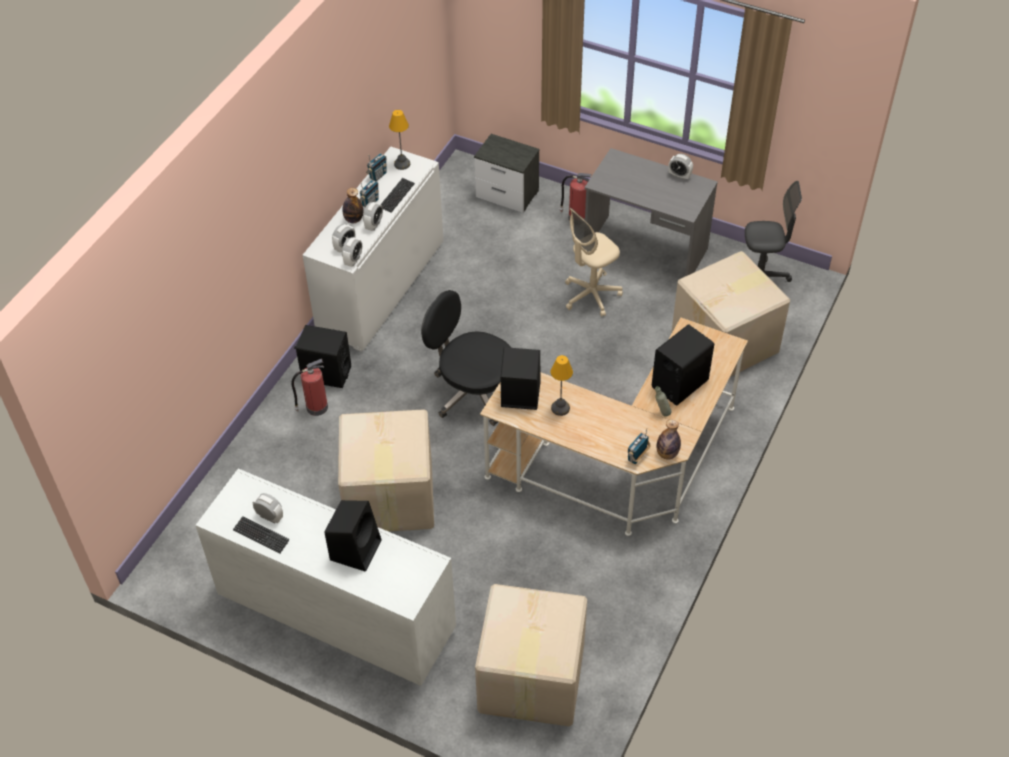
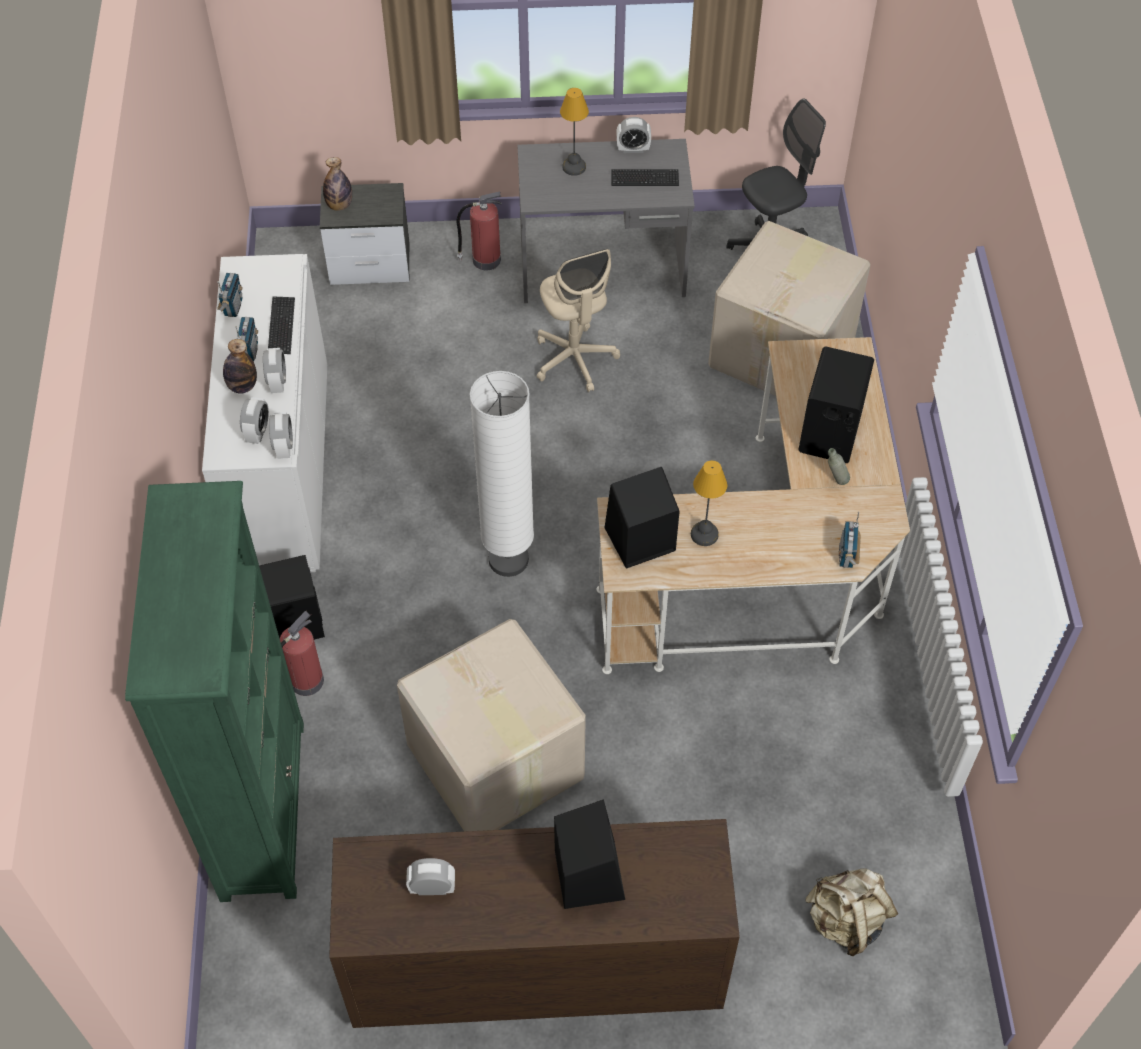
camera: 30 degrees left, 5 degrees up
white dresser [196,469,456,686] -> brown dresser [329,819,740,1028]
keyboard [233,516,290,553] -> keyboard moved to [611,169,679,186]
table lamp [389,110,410,170] -> table lamp moved to [560,88,589,176]
black office chair [421,290,511,426] -> white floor lamp [470,371,534,577]
cardboard box [475,584,587,727] -> beige backpack [806,869,898,956]
beige office chair [565,208,623,317] -> beige office chair turned 45 degrees counterclockwise [537,249,620,392]
bottle [657,419,681,459] -> bottle moved to [323,157,352,211]
none -> green bookcase [125,481,304,902]

